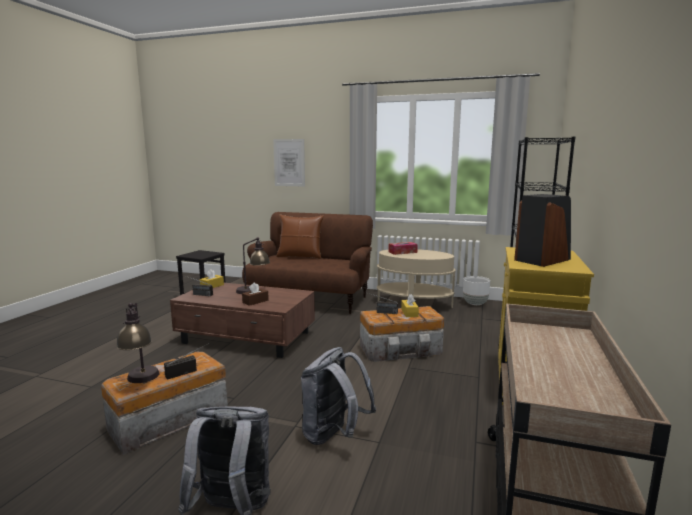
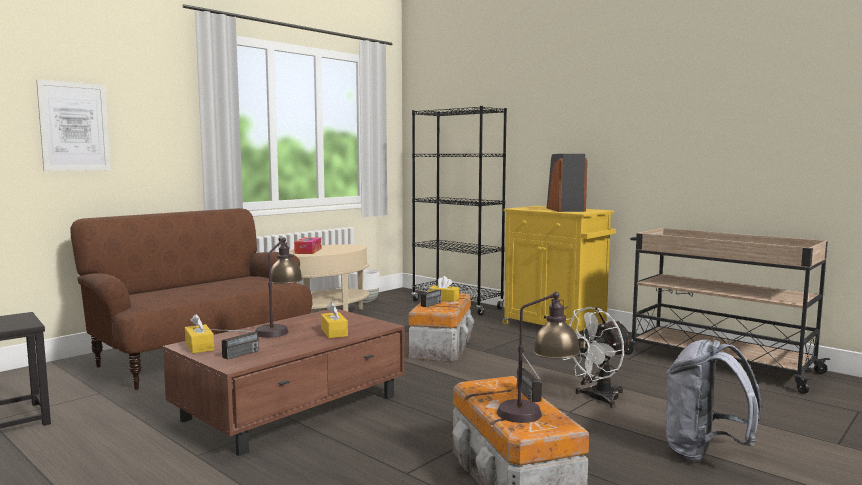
camera: 65 degrees left, 5 degrees down
brown tissue box [242,282,269,306] -> yellow tissue box [321,302,348,338]
brown pillow [276,215,324,259] -> none
grey backpack [301,347,376,445] -> white fan [562,307,633,408]

